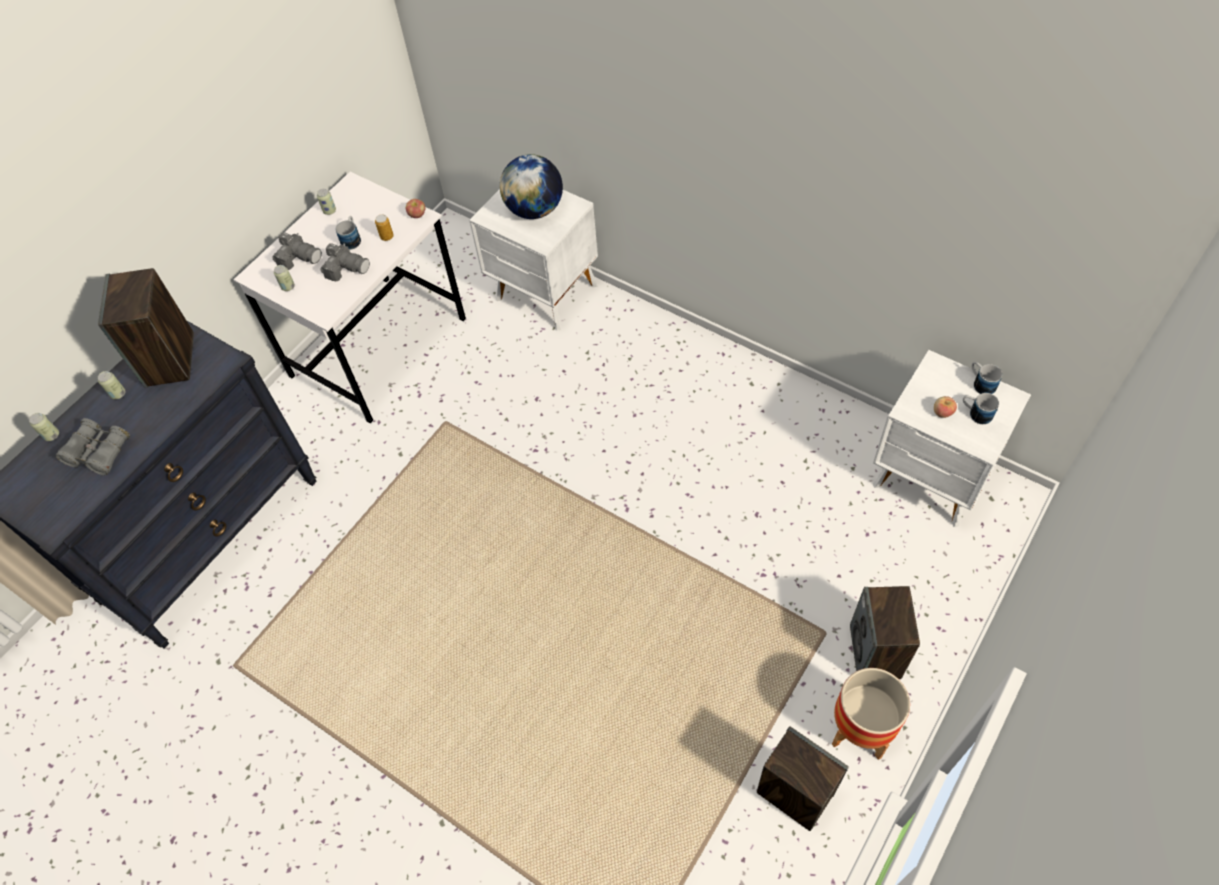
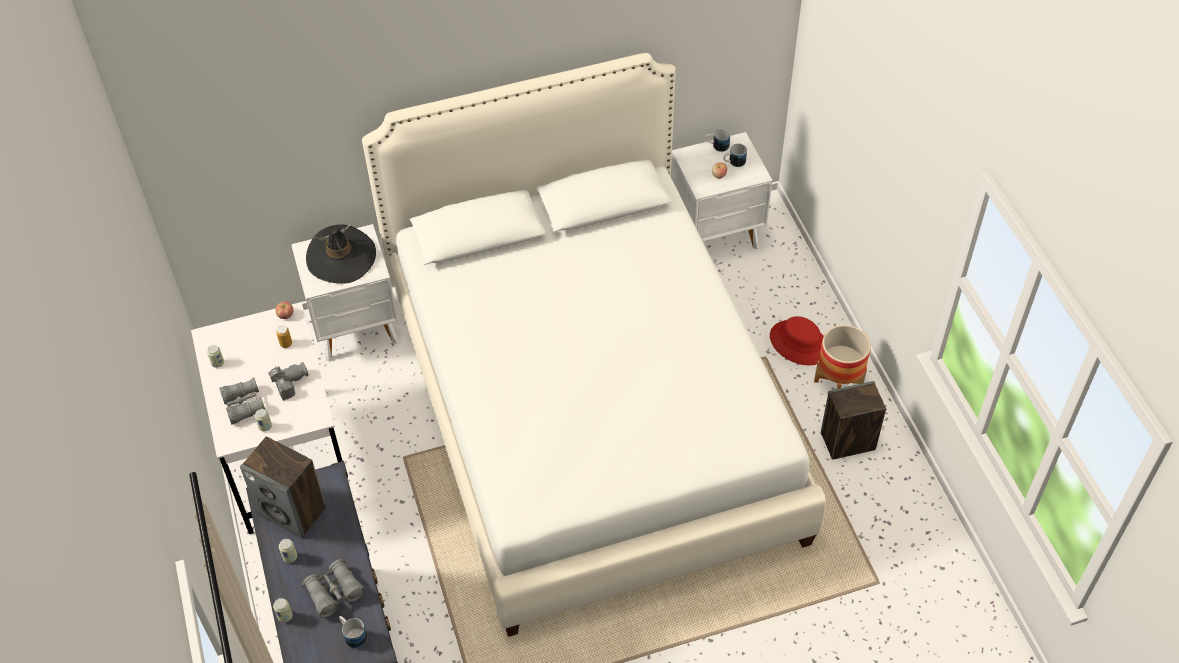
camera: 55 degrees left, 5 degrees down
camera [272,232,322,270] -> grey binoculars [219,377,265,424]
mug [336,216,361,250] -> mug moved to [339,616,367,648]
globe [500,154,563,219] -> black hat [306,224,376,284]
speaker [850,586,920,679] -> red hat [770,316,824,365]
none -> white bed [362,53,826,637]

